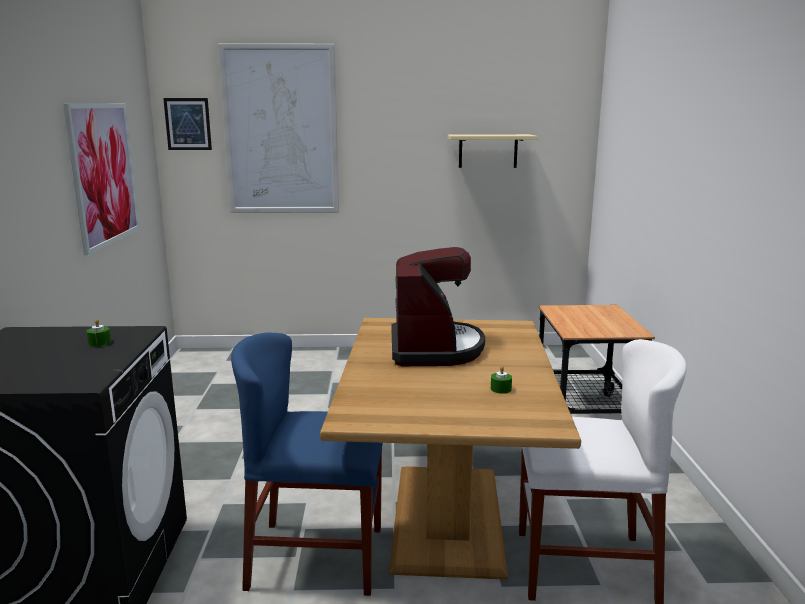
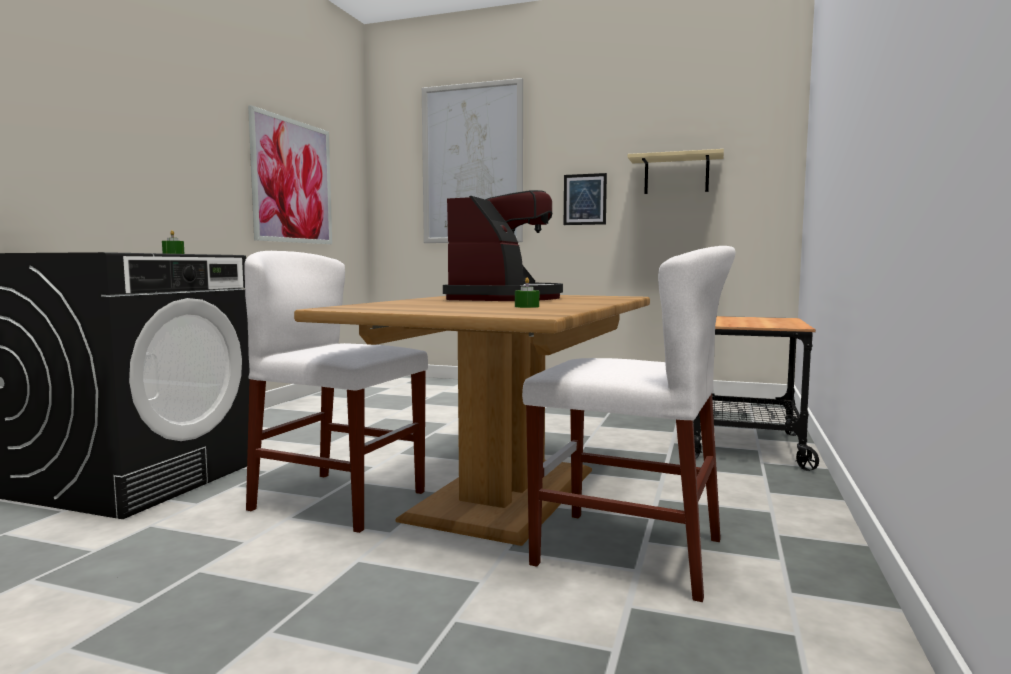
camera: 20 degrees right, 10 degrees down
picture [163,98,212,150] -> picture moved to [564,173,607,225]
blue chair [231,333,383,596] -> white chair [245,251,428,533]

